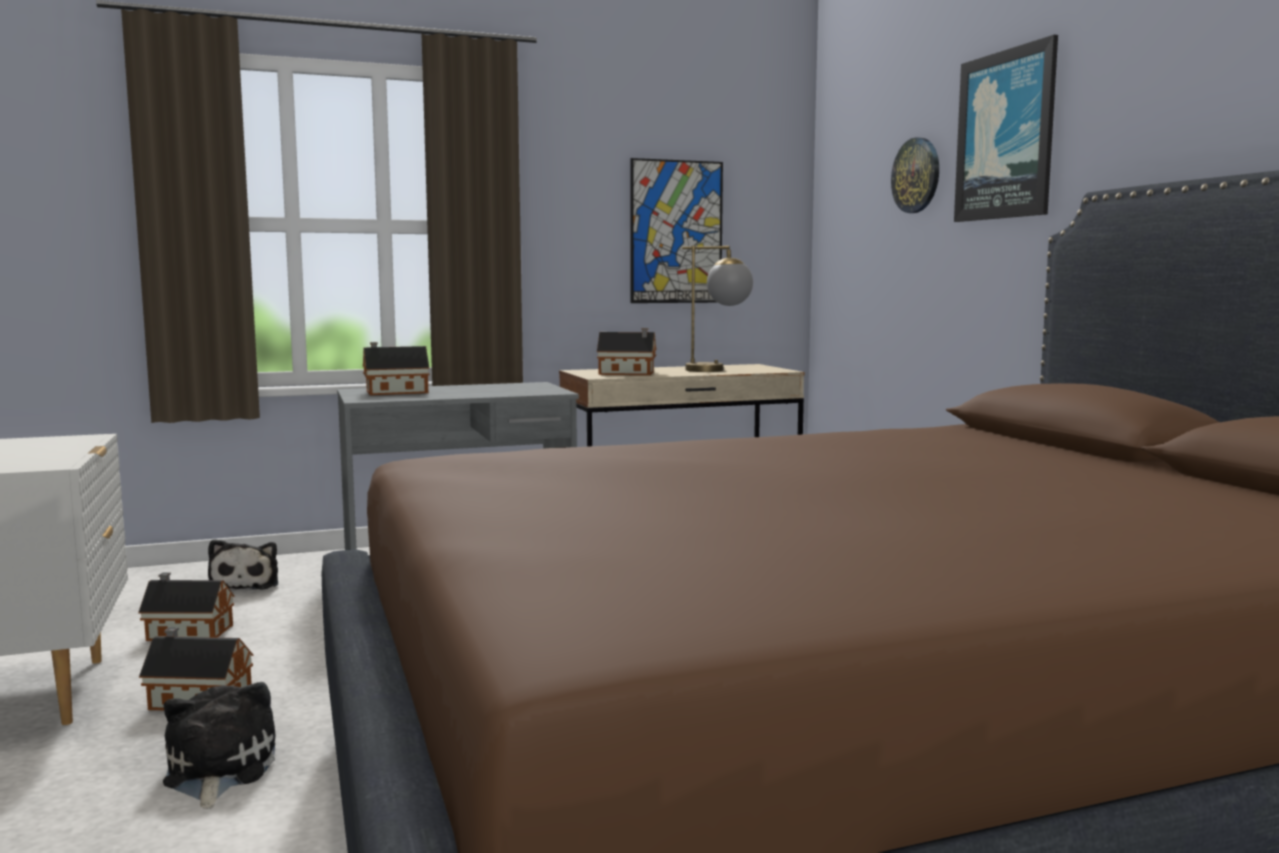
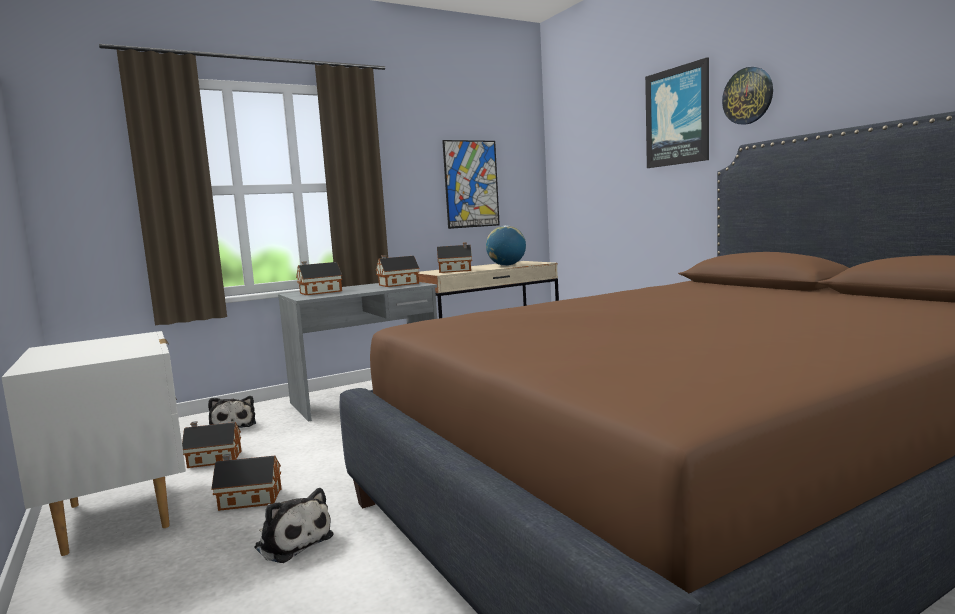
camera: 10 degrees left, 0 degrees up
plush toy [163,682,275,809] -> plush toy turned 150 degrees clockwise [254,488,334,563]
table lamp [682,246,753,372] -> globe [486,226,526,266]
wall clock [891,137,939,213] -> wall clock moved to [722,67,773,125]
none -> toy house [376,255,419,287]

